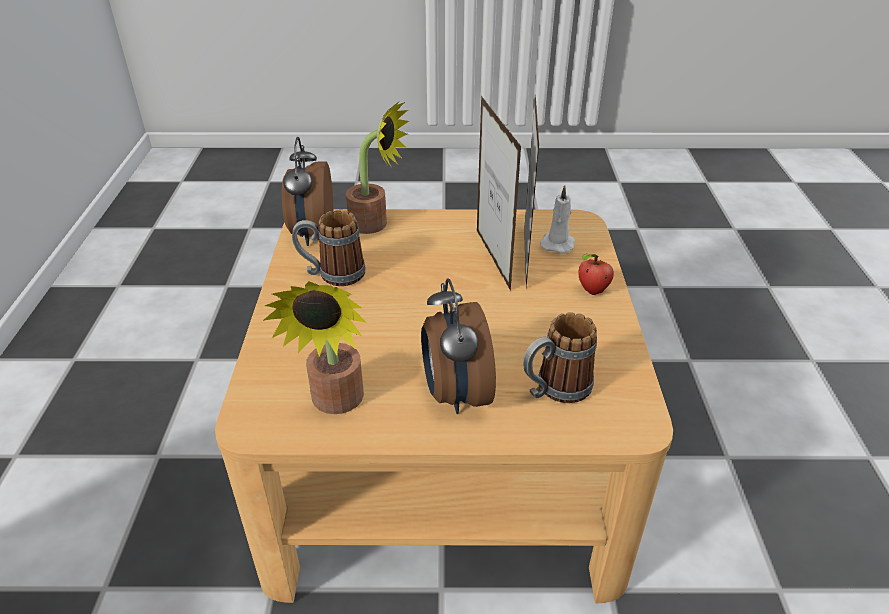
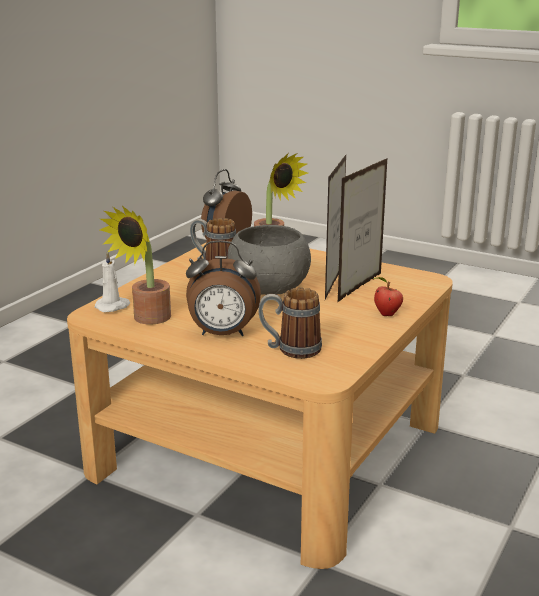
camera: 30 degrees right, 15 degrees down
alarm clock [421,278,496,414] -> alarm clock turned 105 degrees counterclockwise [186,240,261,336]
white candle [540,185,575,254] -> white candle moved to [95,250,130,312]
none -> grey bowl [228,225,311,295]

